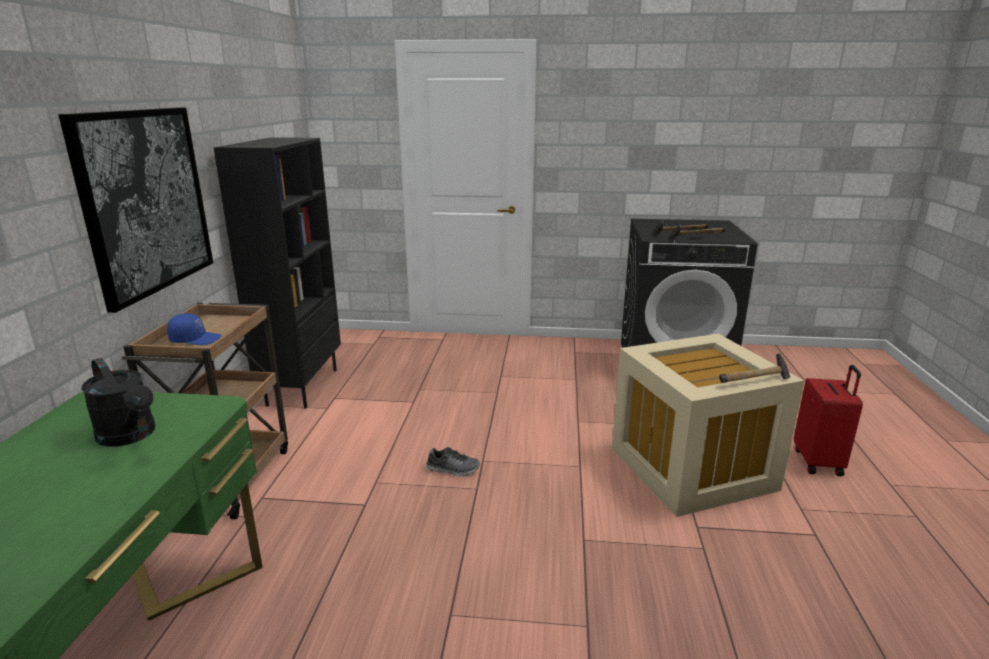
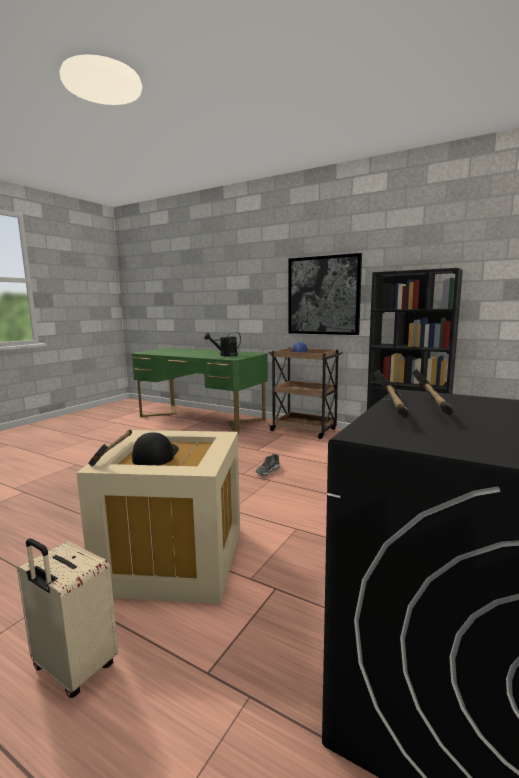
camera: 115 degrees right, 10 degrees down
red suitcase [794,365,863,476] -> beige suitcase [17,538,118,698]
none -> cap [132,432,179,465]

